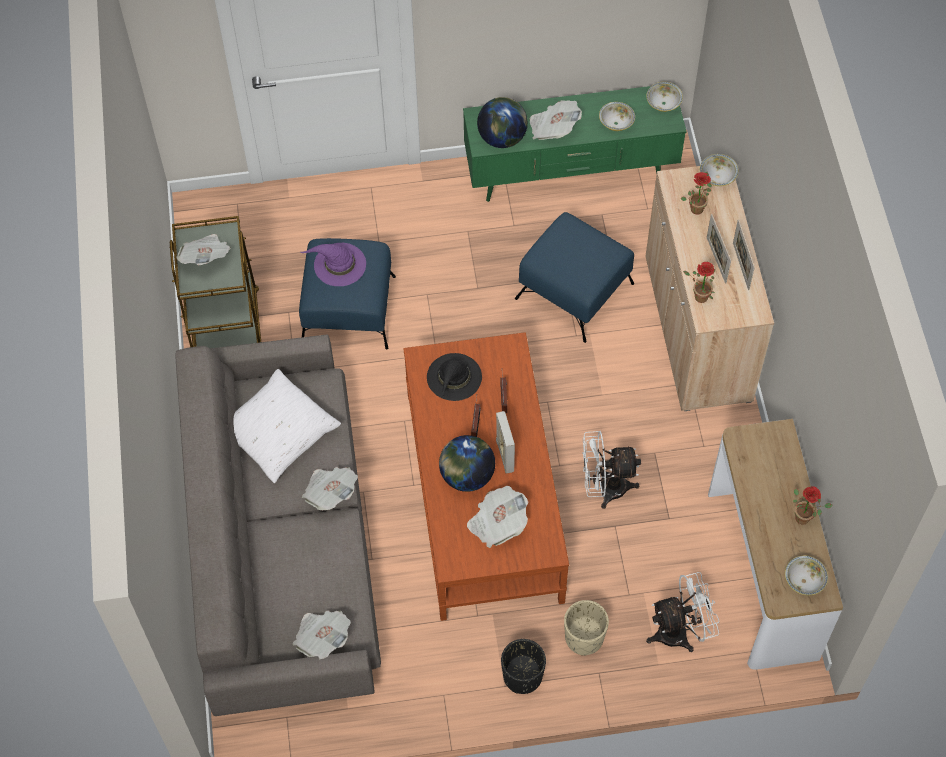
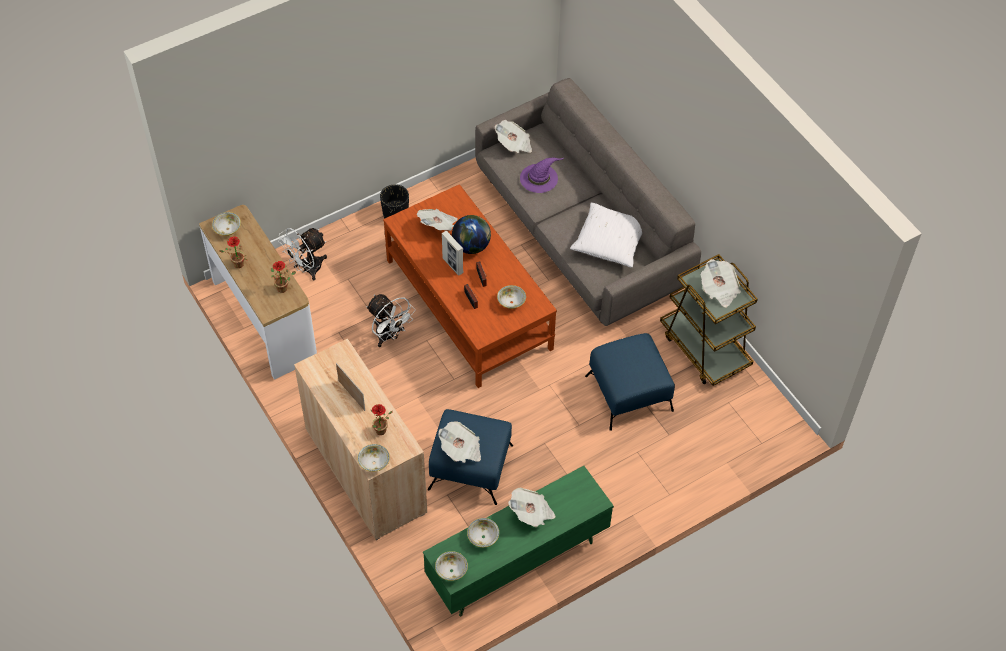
camera: 155 degrees right, 5 degrees down
purple hat [300,243,366,286] -> purple hat moved to [520,157,565,193]
newspaper [302,467,358,510] -> newspaper moved to [438,421,481,463]
black hat [427,353,482,401] -> bowl [497,285,526,309]
globe [477,97,528,148] -> none
beige planter [564,600,609,656] -> none
white fan [582,431,641,509] -> white fan turned 75 degrees clockwise [366,294,416,347]
potted plant [683,262,716,303] -> potted plant moved to [271,261,296,293]
picture frame [733,220,755,290] -> none

